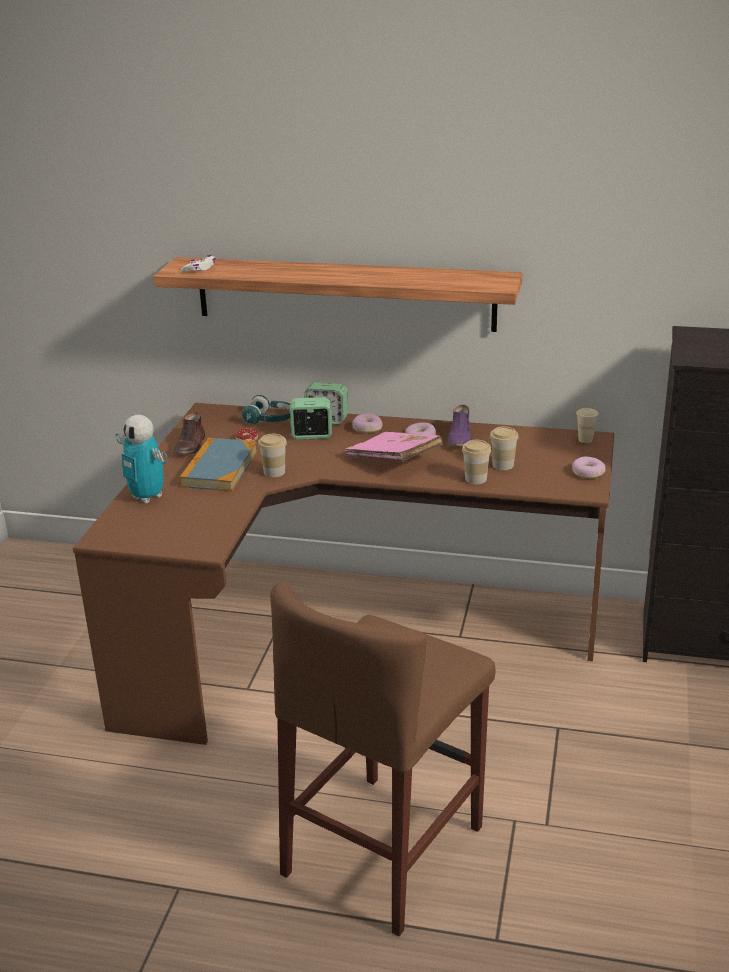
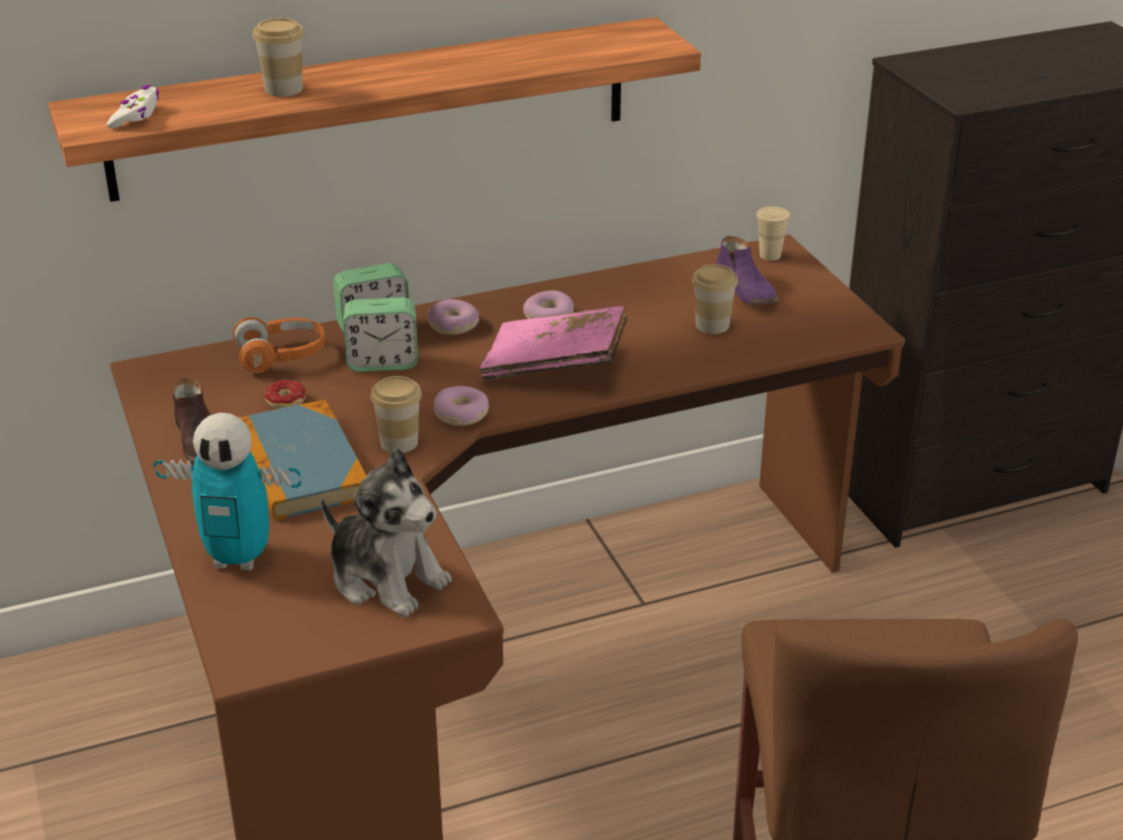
camera: 35 degrees left, 5 degrees up
turquoise headphones [242,395,290,424] -> orange headphones [233,317,325,373]
alarm clock [290,397,332,440] -> alarm clock turned 150 degrees counterclockwise [343,297,418,372]
purple shoe [448,404,471,447] -> purple shoe moved to [716,236,779,305]
cup [462,440,491,484] -> cup moved to [253,18,304,97]
donut [572,457,606,479] -> donut moved to [434,386,489,426]
none -> plush toy [321,448,452,617]

